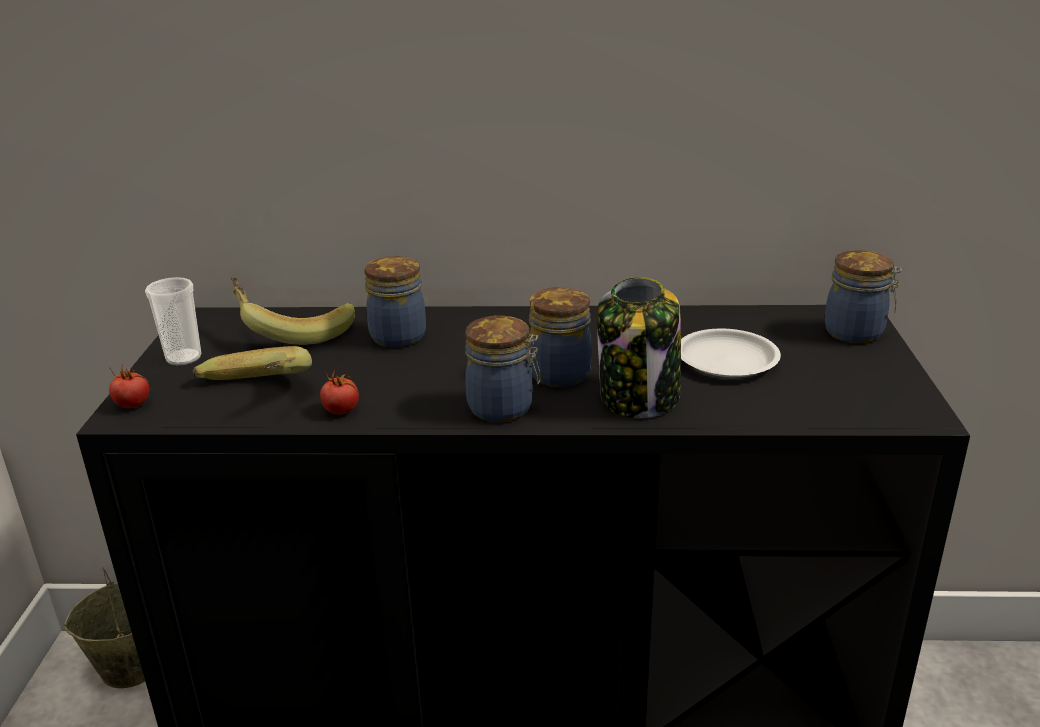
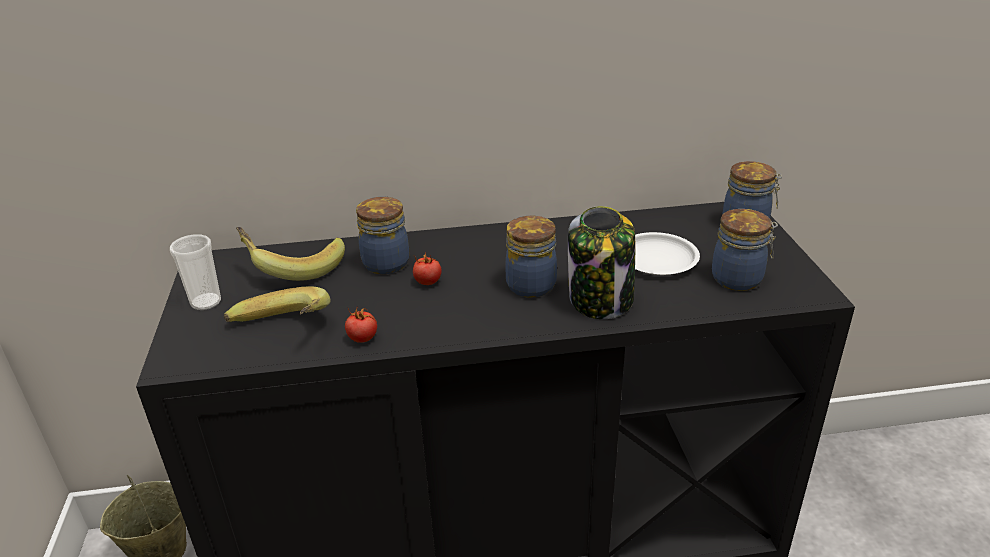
camera: 10 degrees left, 5 degrees up
tomato [109,365,149,408] -> tomato moved to [413,252,441,285]
jar [465,316,541,422] -> jar moved to [712,209,778,291]

